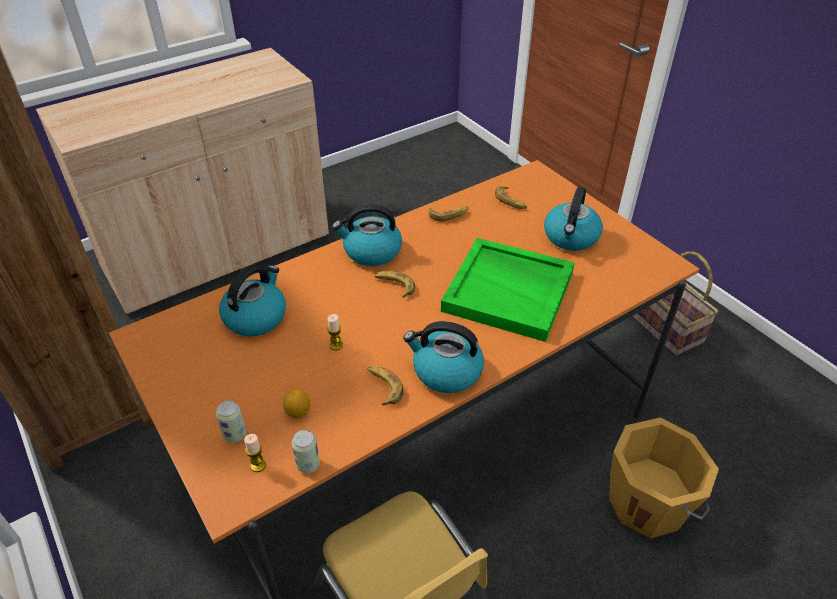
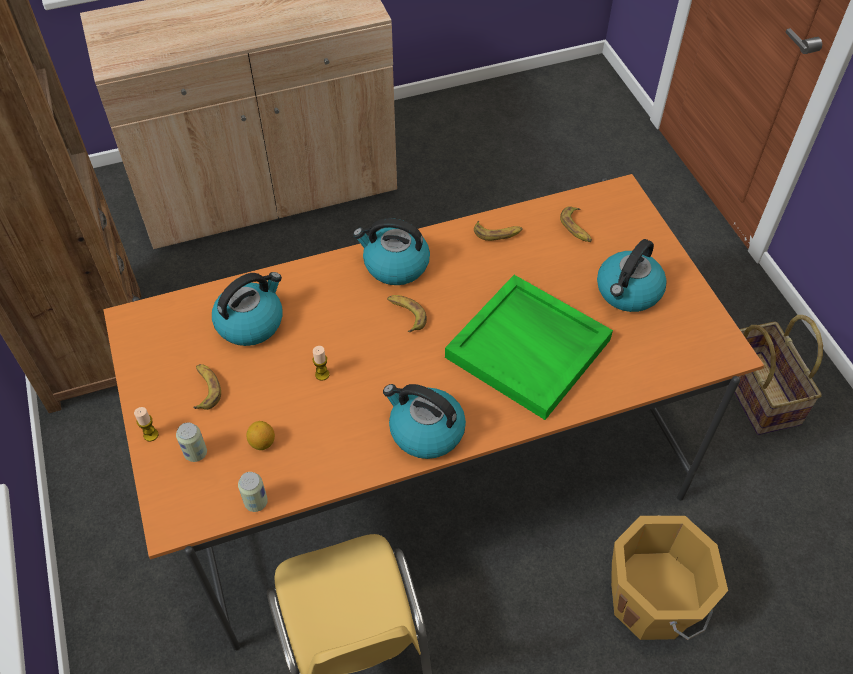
camera: 15 degrees right, 10 degrees up
candle [244,434,266,472] -> candle moved to [134,407,159,442]
banana [367,366,404,405] -> banana moved to [193,364,221,410]

